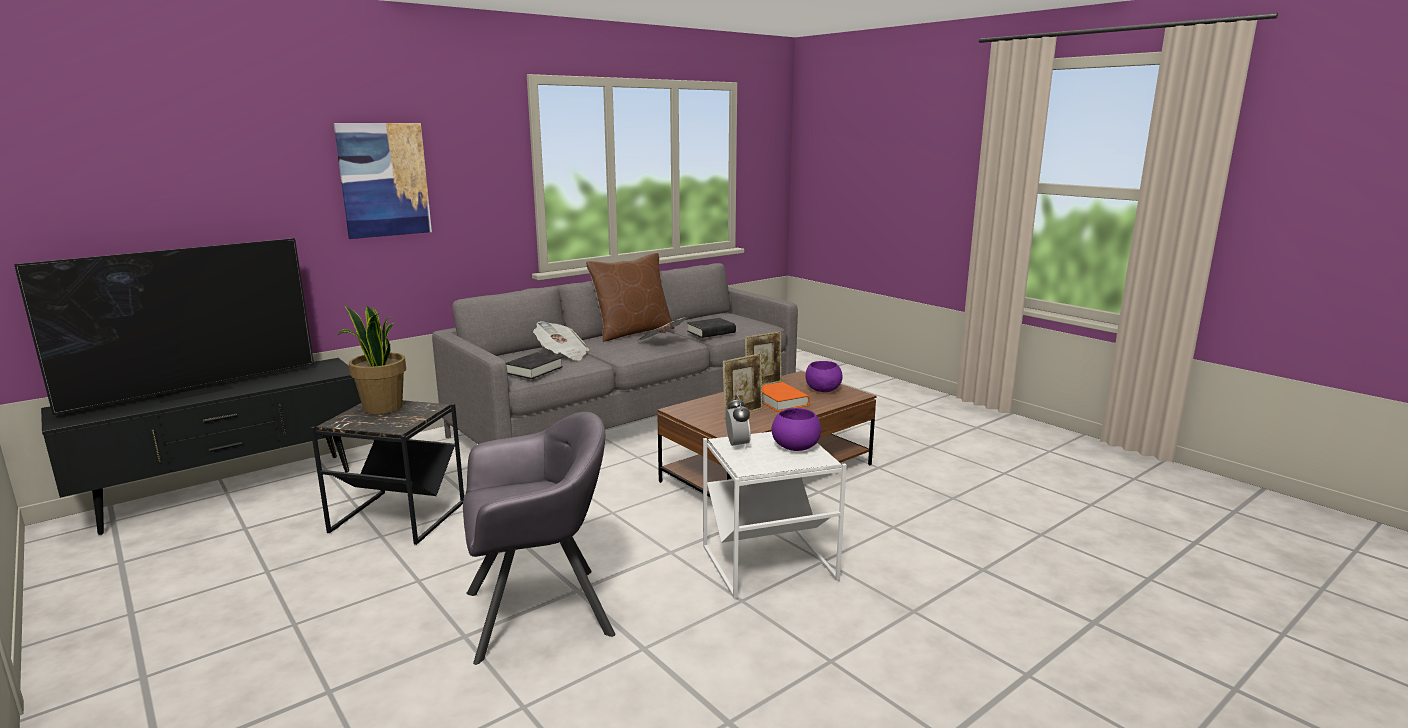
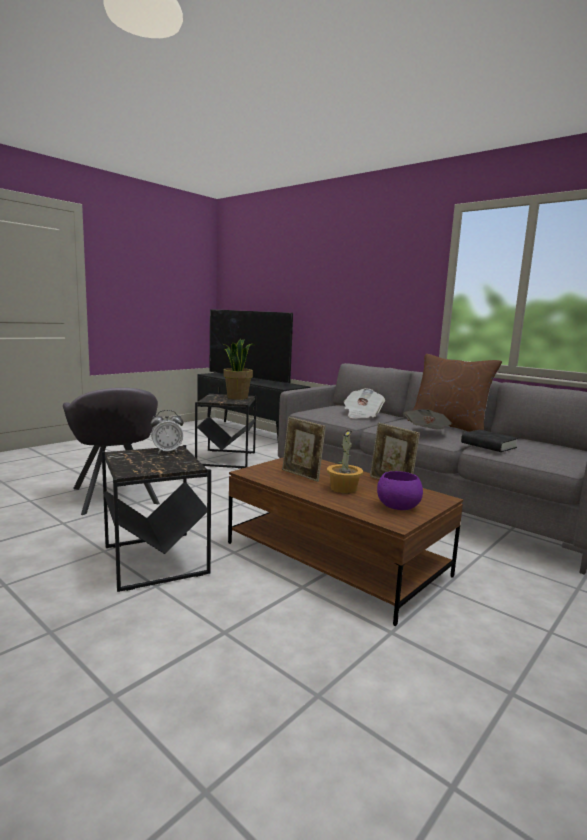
camera: 80 degrees right, 5 degrees down
picture [334,123,432,239] -> none
black book [506,352,563,379] -> none
white side table [703,432,847,599] -> black side table [102,445,211,592]
orange book [762,382,810,412] -> potted plant [327,430,363,493]
purple bowl [772,408,821,451] -> none

